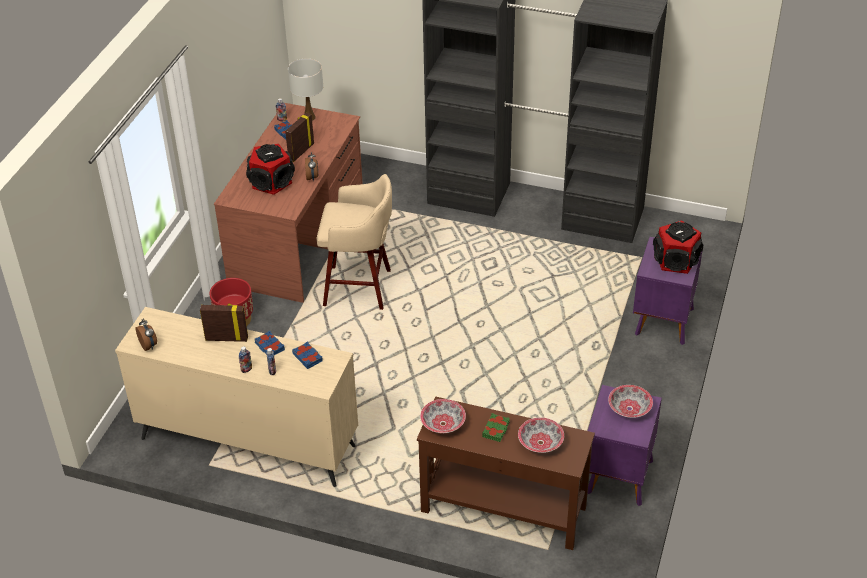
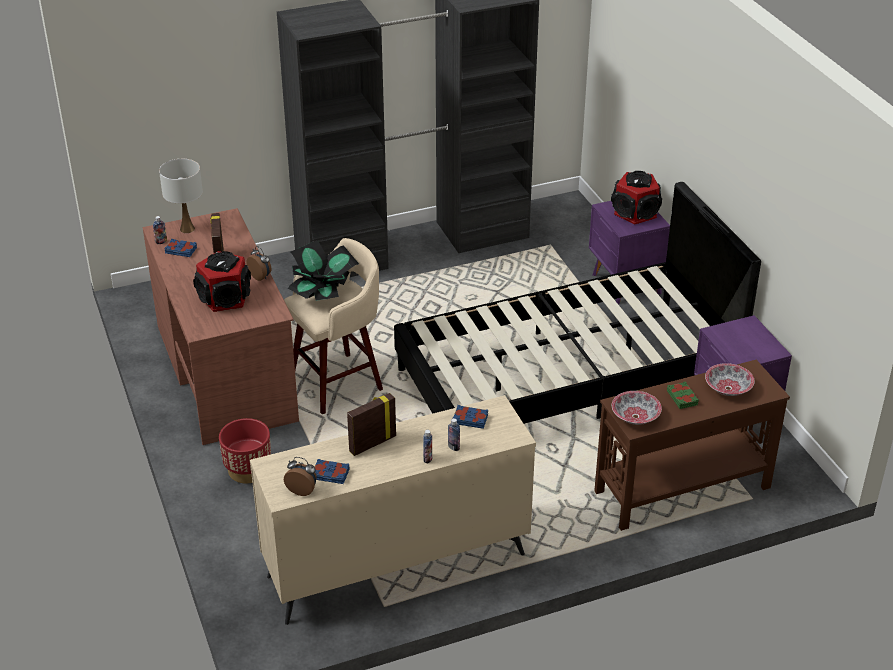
camera: 40 degrees left, 5 degrees down
blue book [255,331,285,355] -> blue book moved to [315,459,350,484]
bowl [608,385,653,418] -> none
none -> potted plant [288,240,359,301]
none -> black bed [394,182,761,424]

